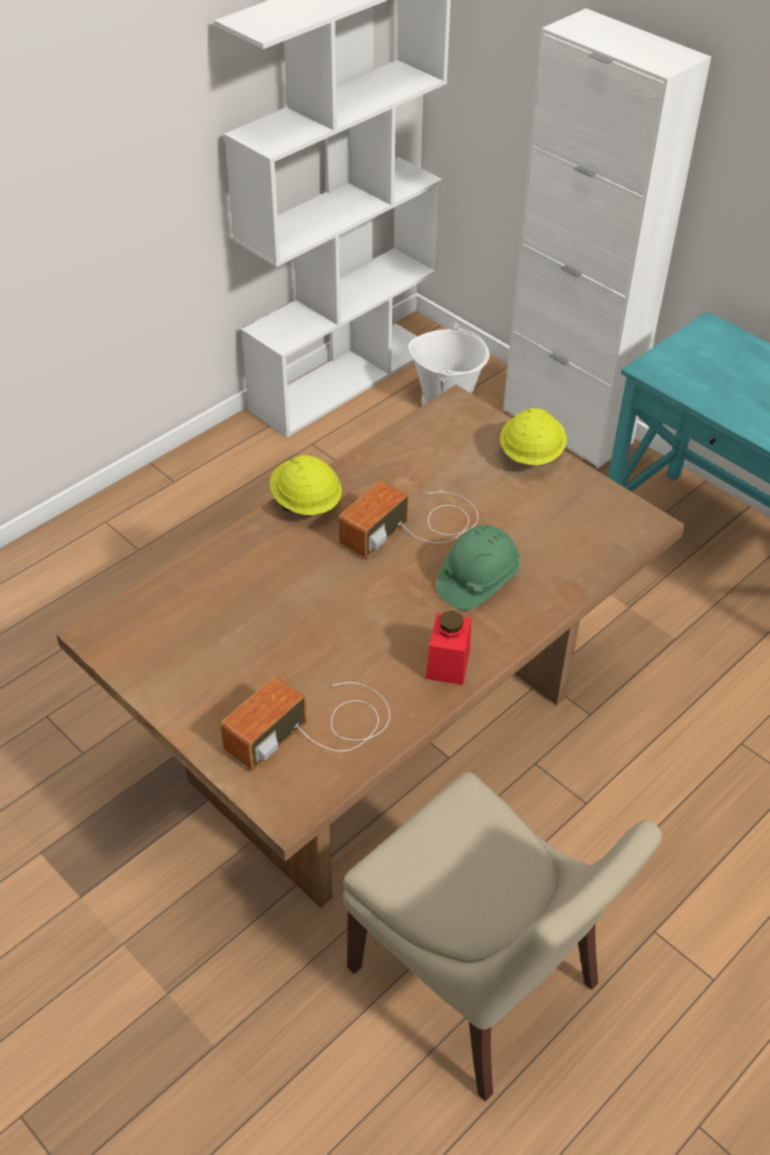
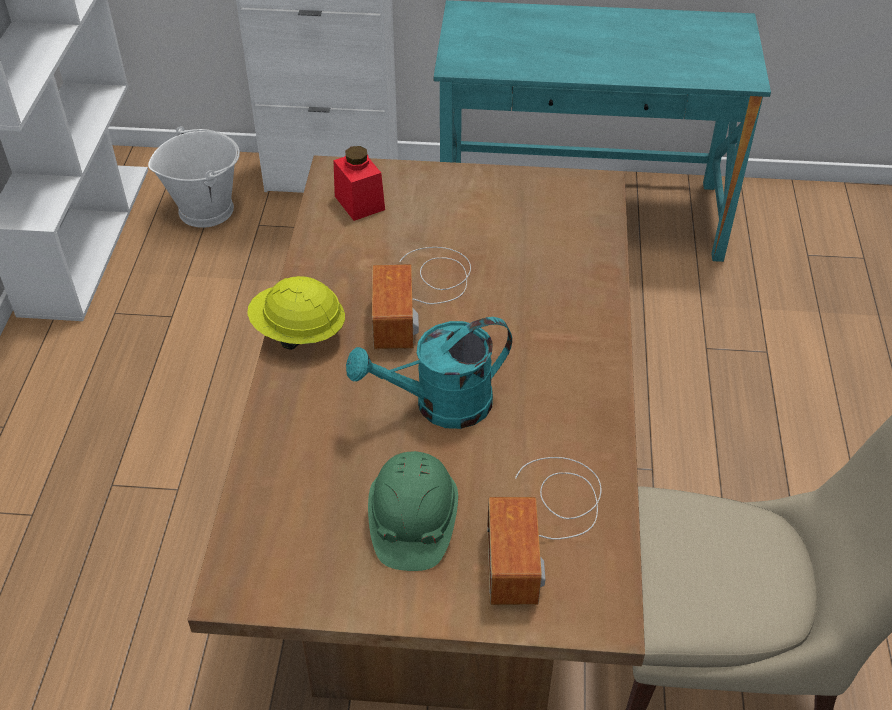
camera: 40 degrees left, 0 degrees up
red jar [426,611,471,685] -> red jar moved to [333,146,385,221]
green hard hat [436,525,520,610] -> green hard hat moved to [368,451,458,571]
yellow hard hat [500,408,567,465] -> none
none -> turquoise watering can [346,317,512,429]

